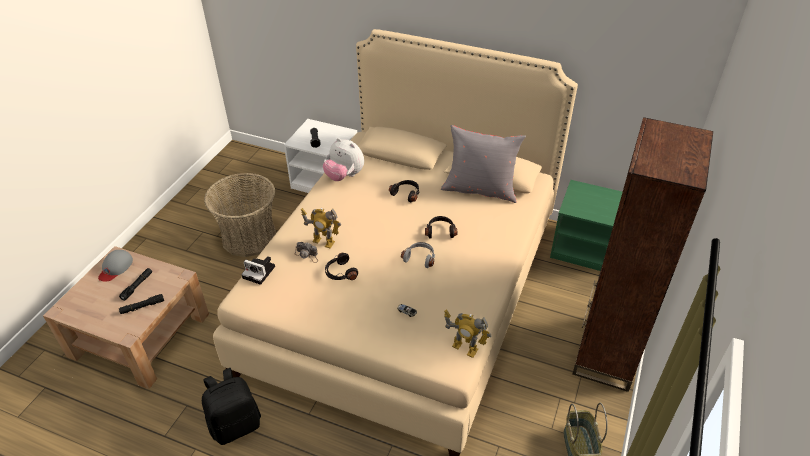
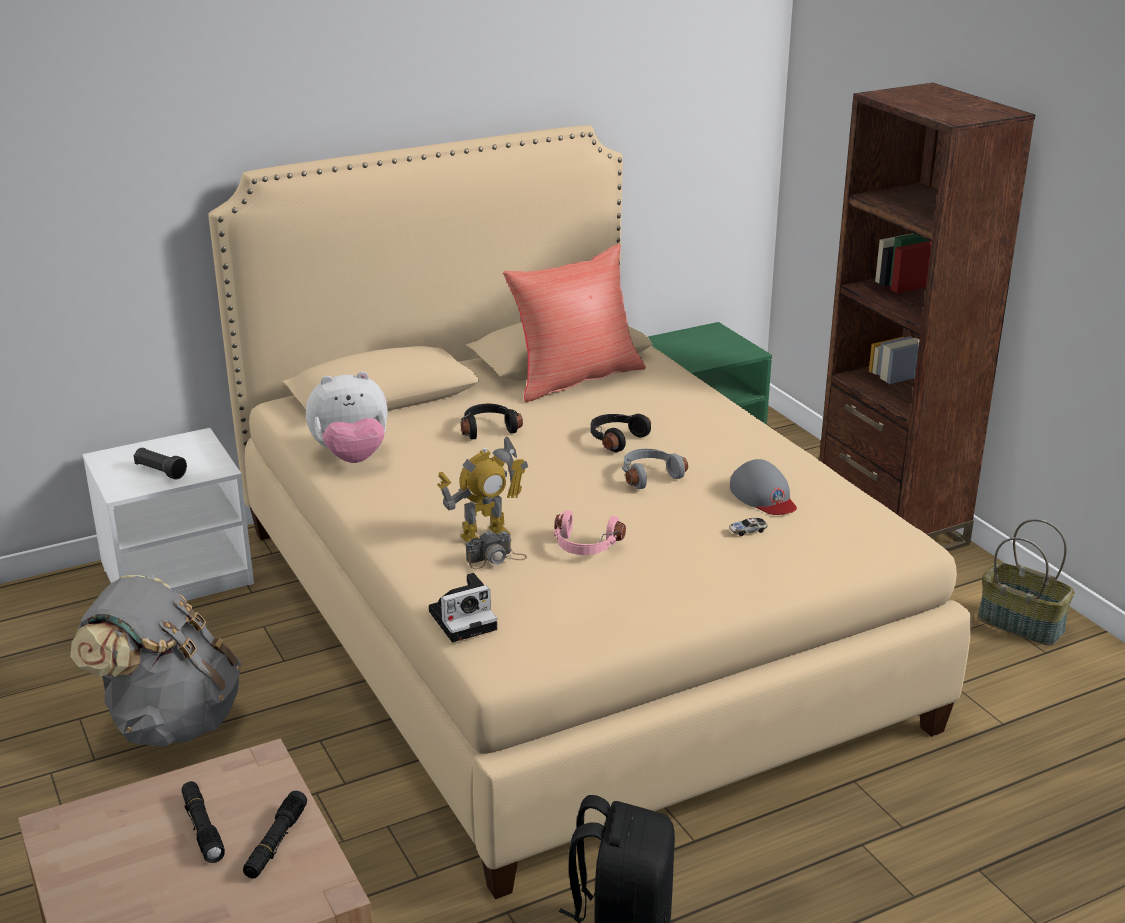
camera: 50 degrees left, 15 degrees down
grey cap [98,250,133,282] -> grey cap moved to [730,459,797,515]
basket [204,173,276,257] -> grey backpack [70,575,241,746]
black headphones [325,253,358,280] -> pink headphones [554,510,626,555]
grey pillow [441,125,526,203] -> red pillow [503,244,646,402]
toy robot [444,310,491,358] -> none

